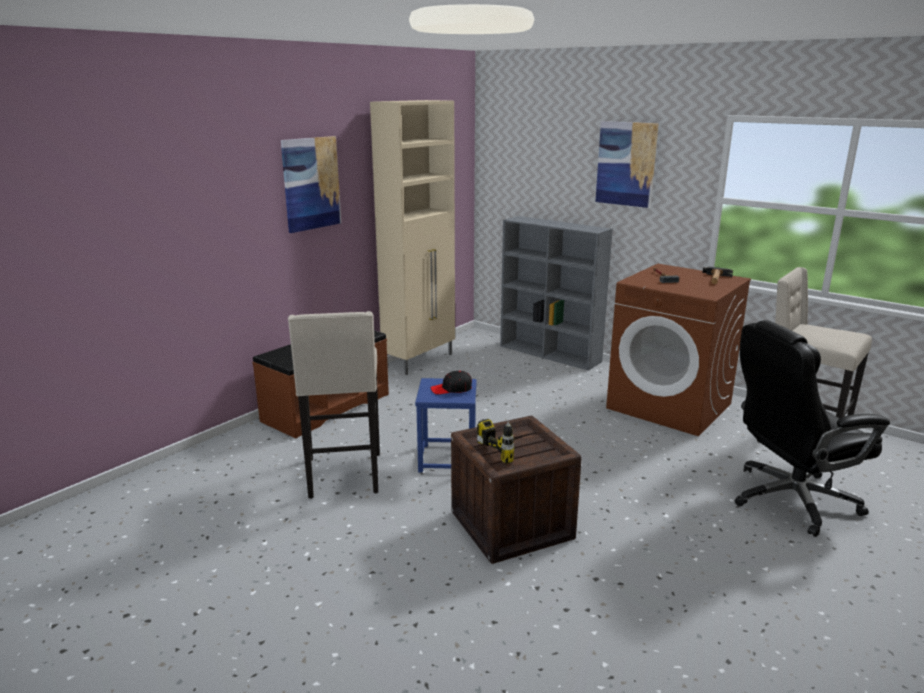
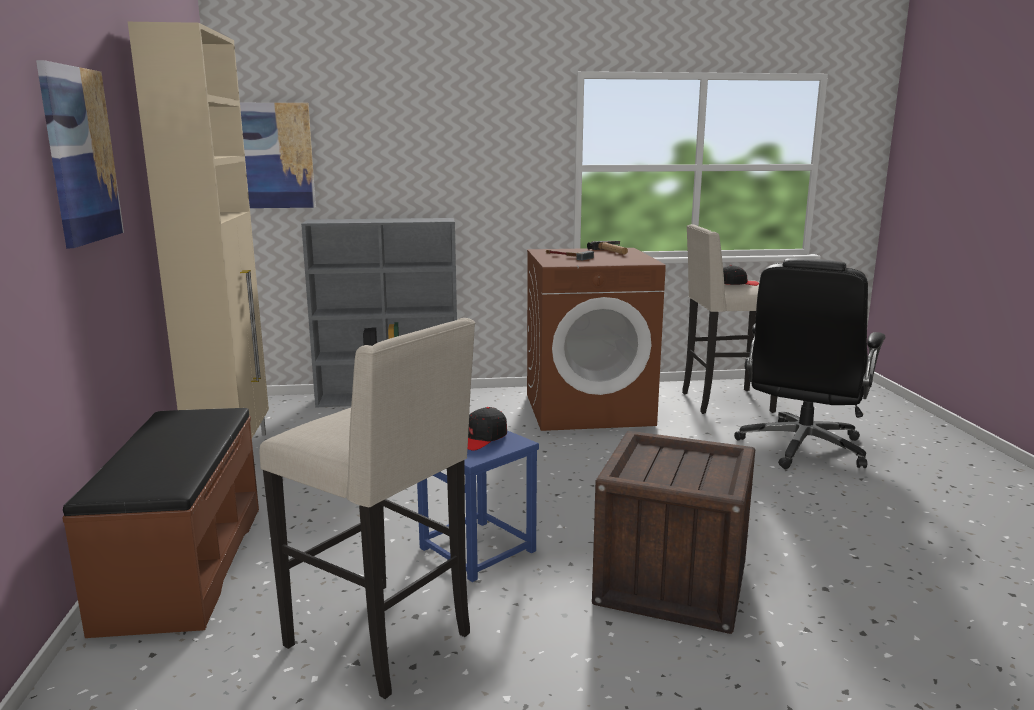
camera: 45 degrees left, 5 degrees down
power drill [477,419,529,464] -> none
picture [595,121,659,208] -> picture moved to [240,103,316,208]
none -> black cap [723,265,759,286]

